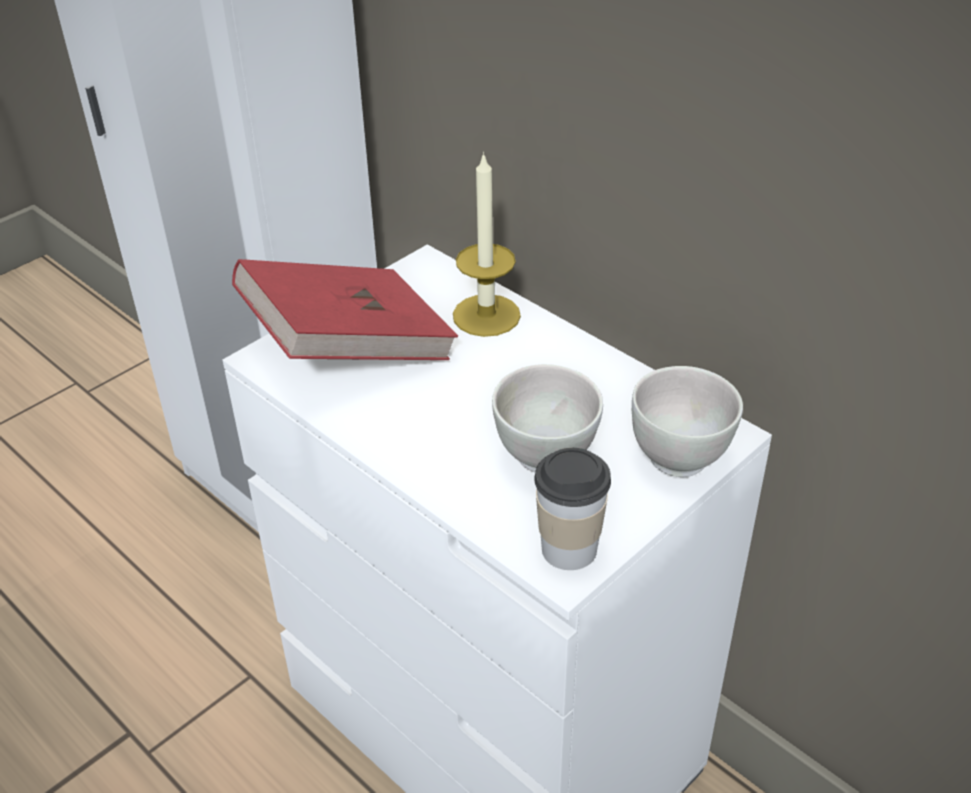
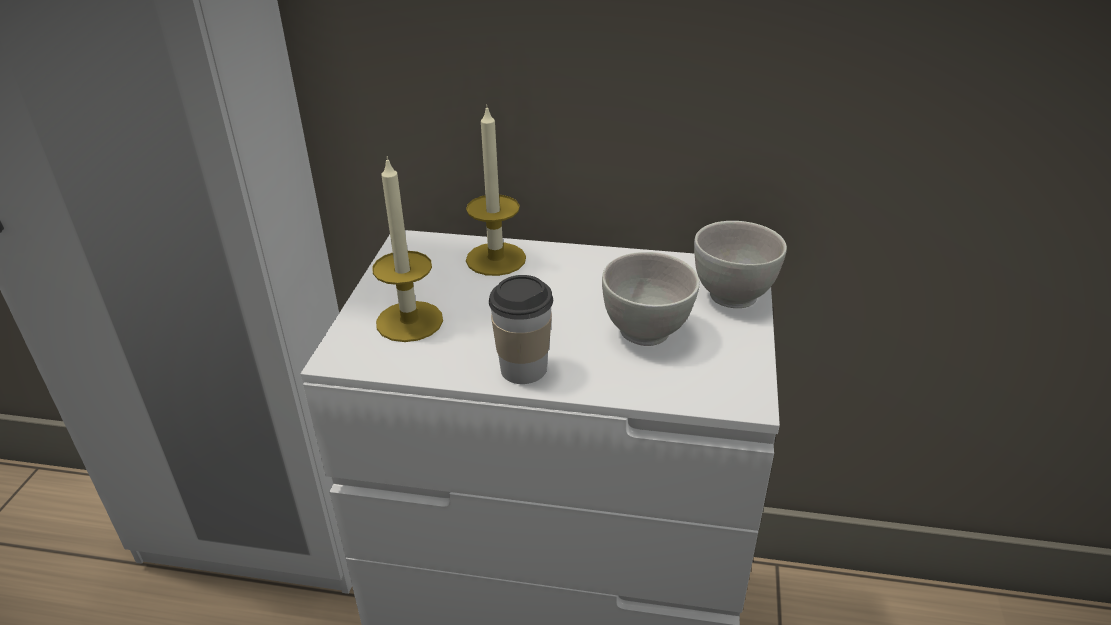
camera: 35 degrees left, 5 degrees down
red book [232,259,458,360] -> candle [372,156,443,342]
cup [534,448,611,570] -> cup moved to [489,275,553,384]

